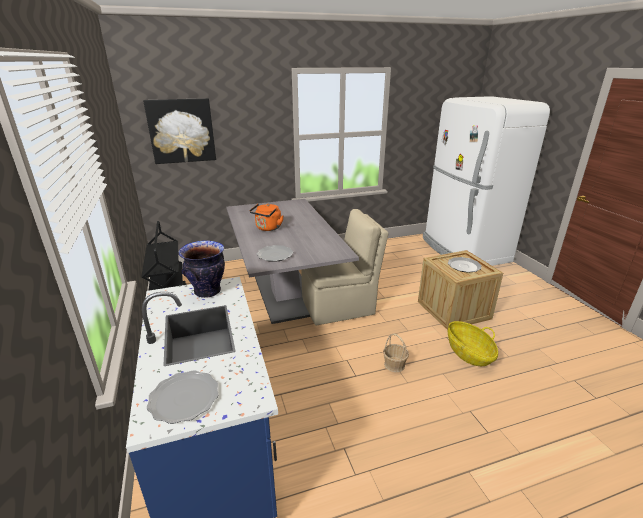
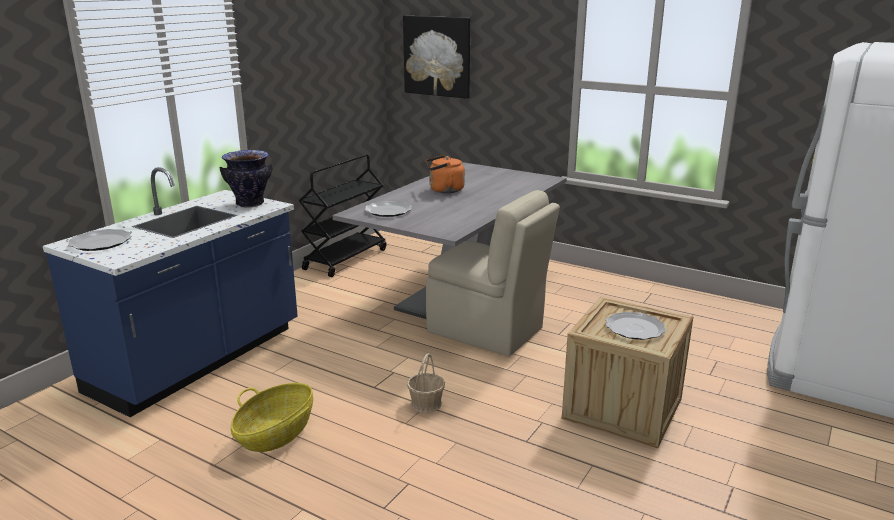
camera: 50 degrees right, 5 degrees down
basket [448,321,498,366] -> basket moved to [231,383,313,452]

